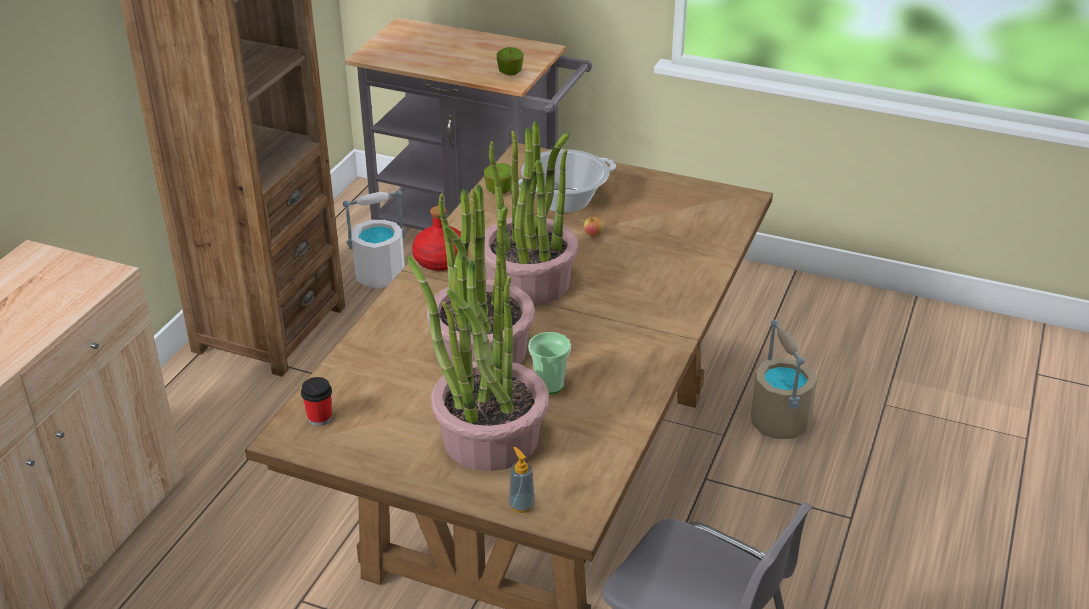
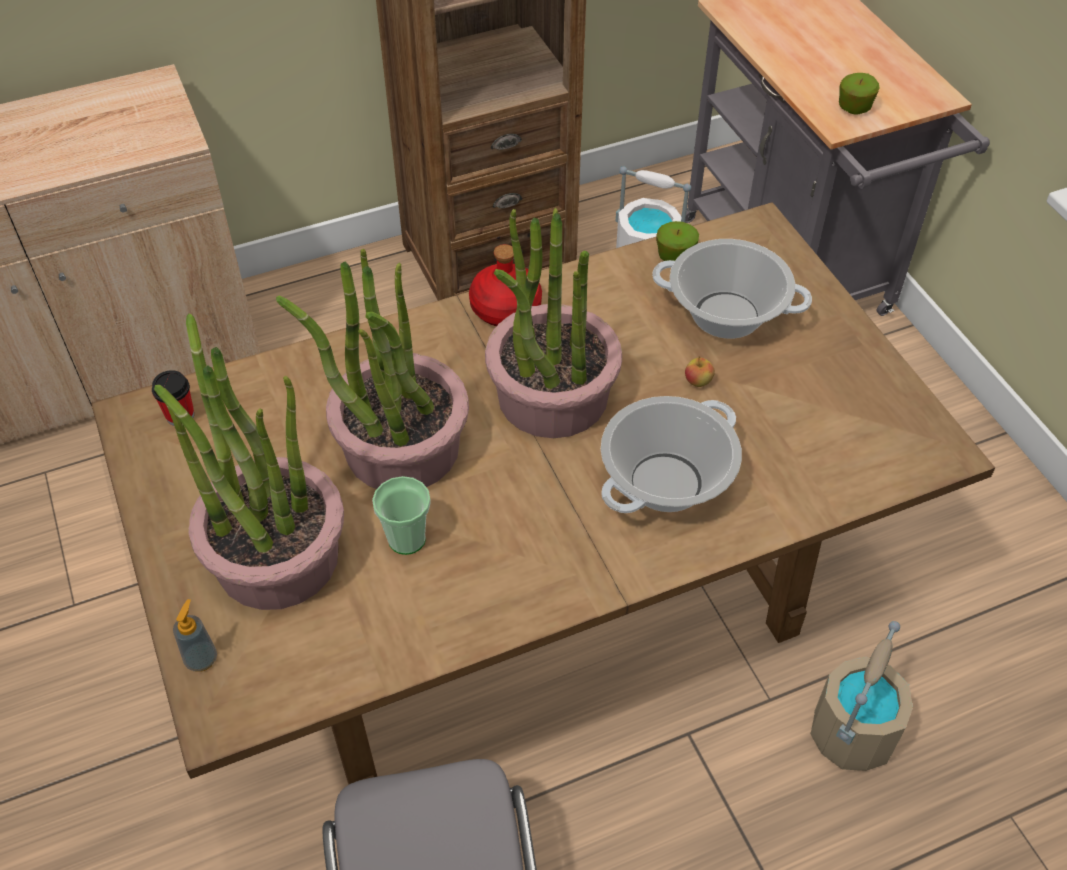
camera: 45 degrees right, 15 degrees up
none -> cooking pot [601,396,742,513]

